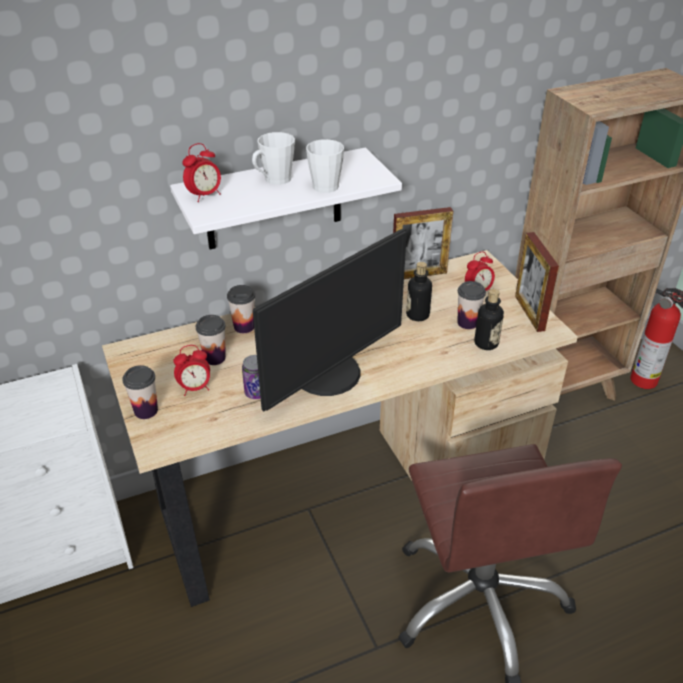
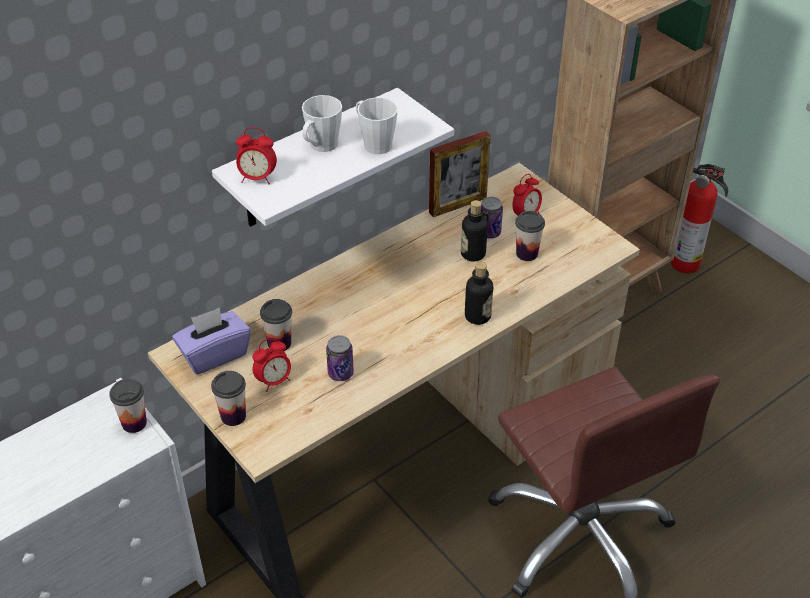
camera: 15 degrees left, 5 degrees up
alarm clock [182,143,221,202] -> alarm clock turned 60 degrees clockwise [236,127,277,185]
cup [227,285,255,333] -> cup moved to [109,379,147,433]
monitor [253,228,407,411] -> none
bottle [474,289,504,350] -> bottle moved to [465,262,493,325]
picture frame [515,232,559,332] -> none
none -> purple tissue box [172,308,251,375]
none -> can [481,197,503,238]

